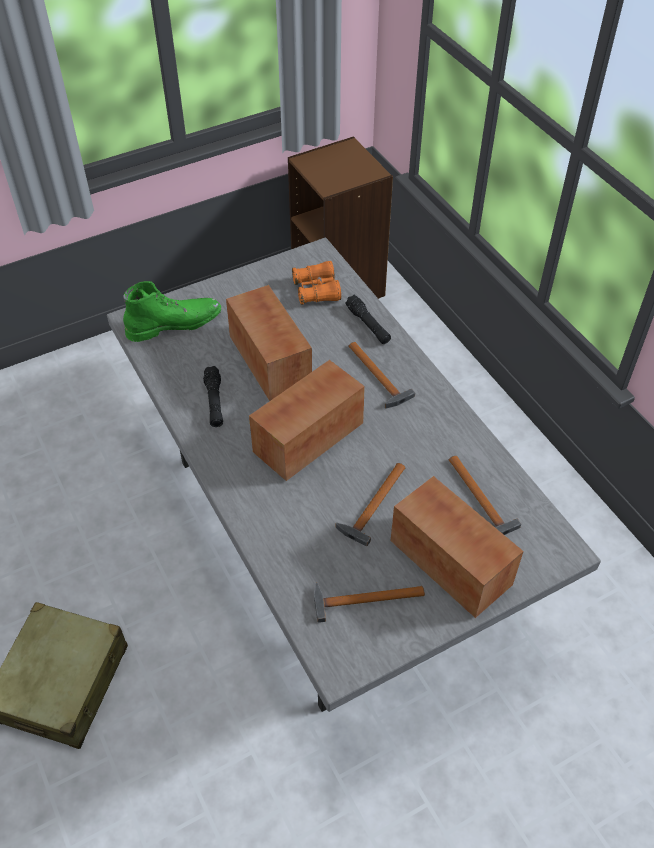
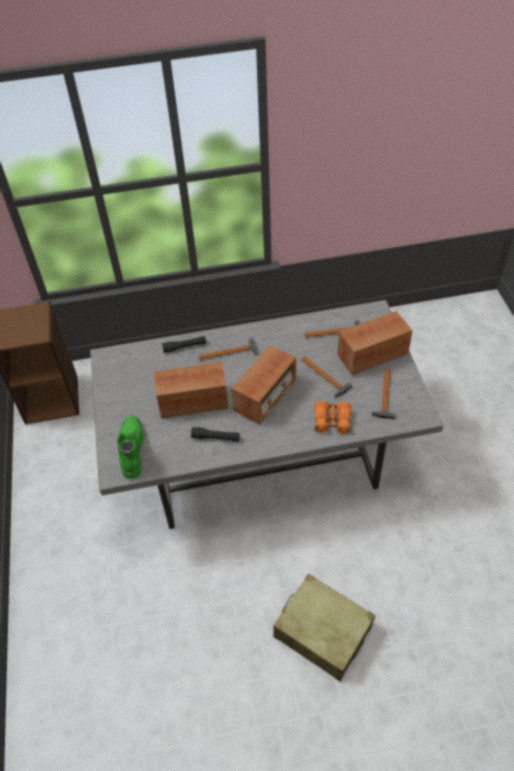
camera: 70 degrees left, 0 degrees up
radio [249,360,365,481] -> radio turned 120 degrees counterclockwise [231,345,296,425]
orange binoculars [292,261,341,305] -> orange binoculars moved to [314,401,352,434]

